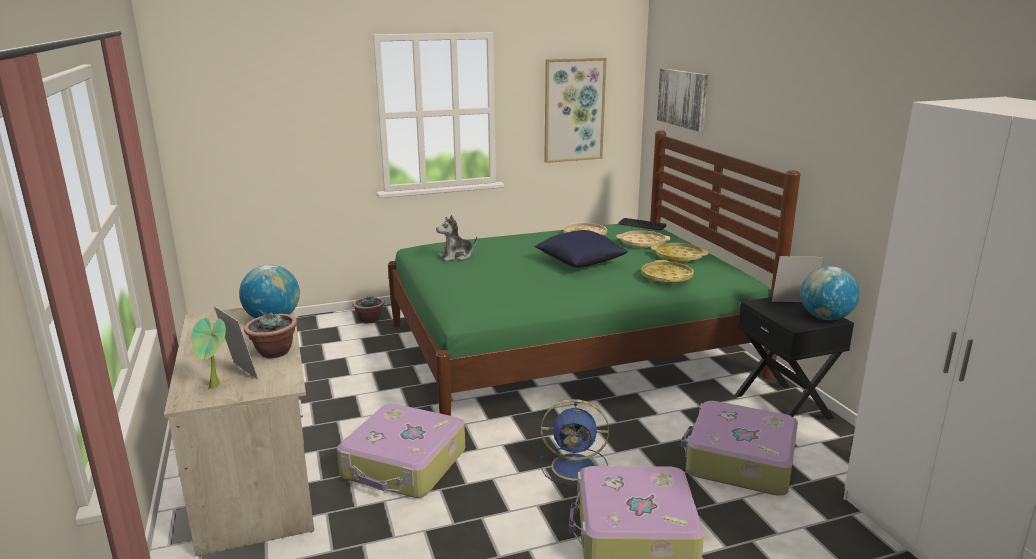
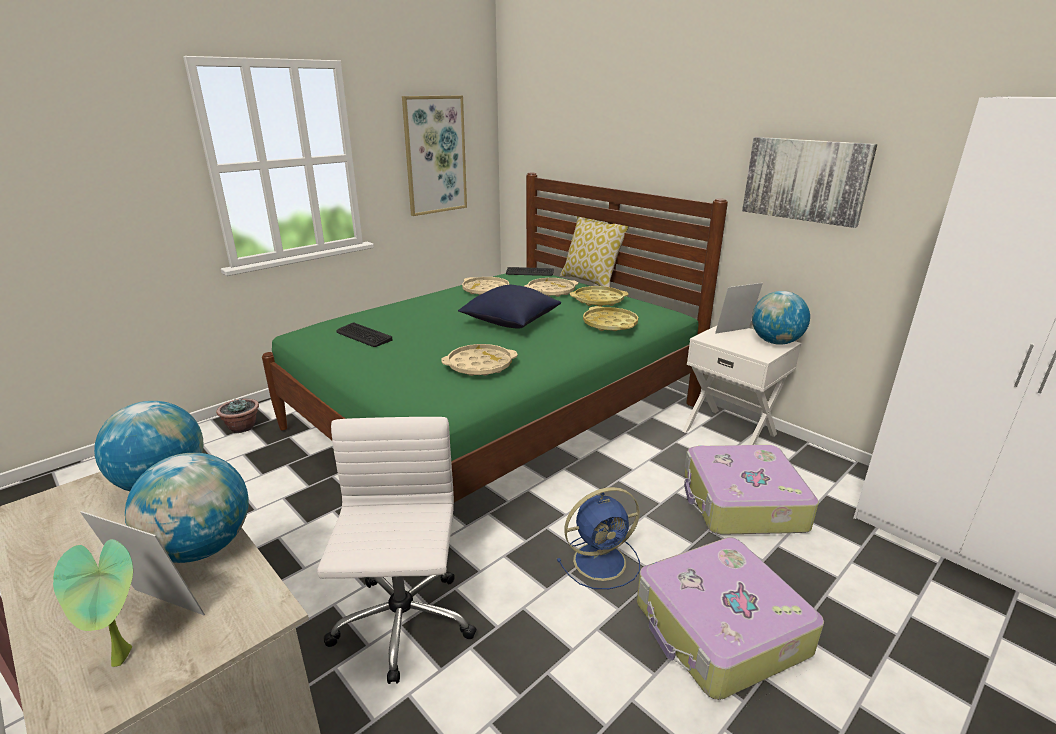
camera: 25 degrees left, 5 degrees up
potted plant [244,312,297,358] -> globe [125,453,249,563]
suitcase [337,403,465,498] -> white office chair [317,417,477,684]
plush toy [436,215,477,261] -> keyboard [337,323,393,347]
picture [657,68,708,132] -> picture moved to [742,137,877,228]
black nightstand [734,297,854,420] -> white nightstand [682,326,801,445]
none -> beige tray [441,344,518,376]
none -> pillow [560,216,629,287]

